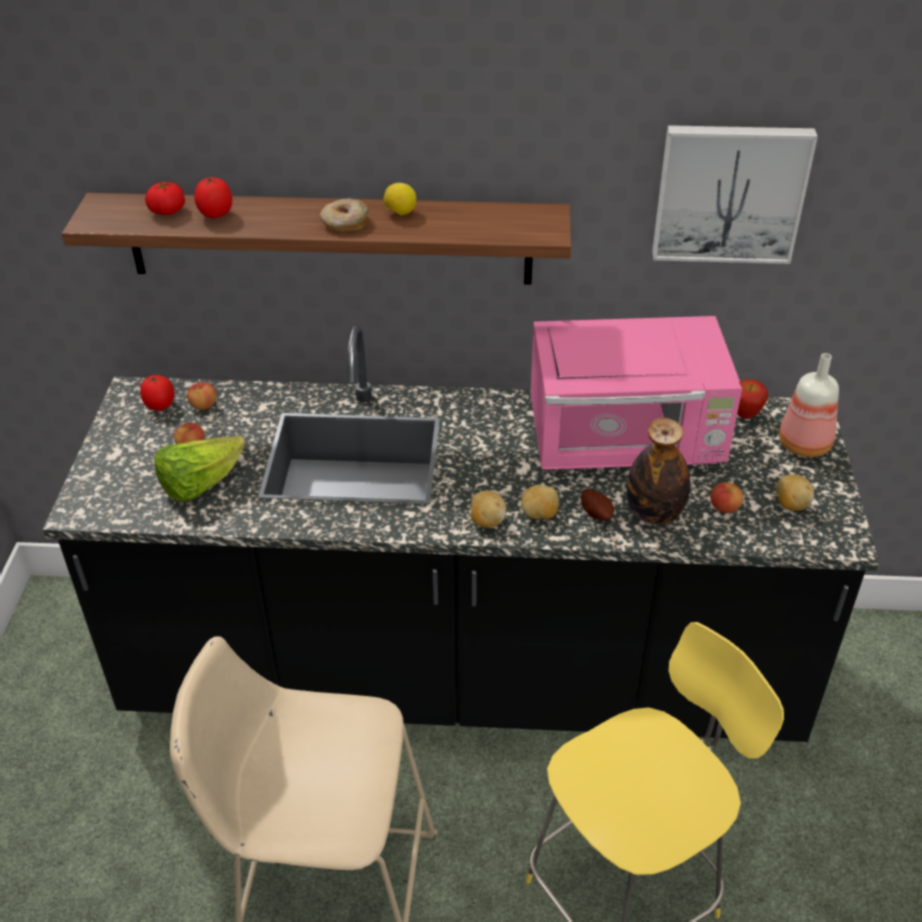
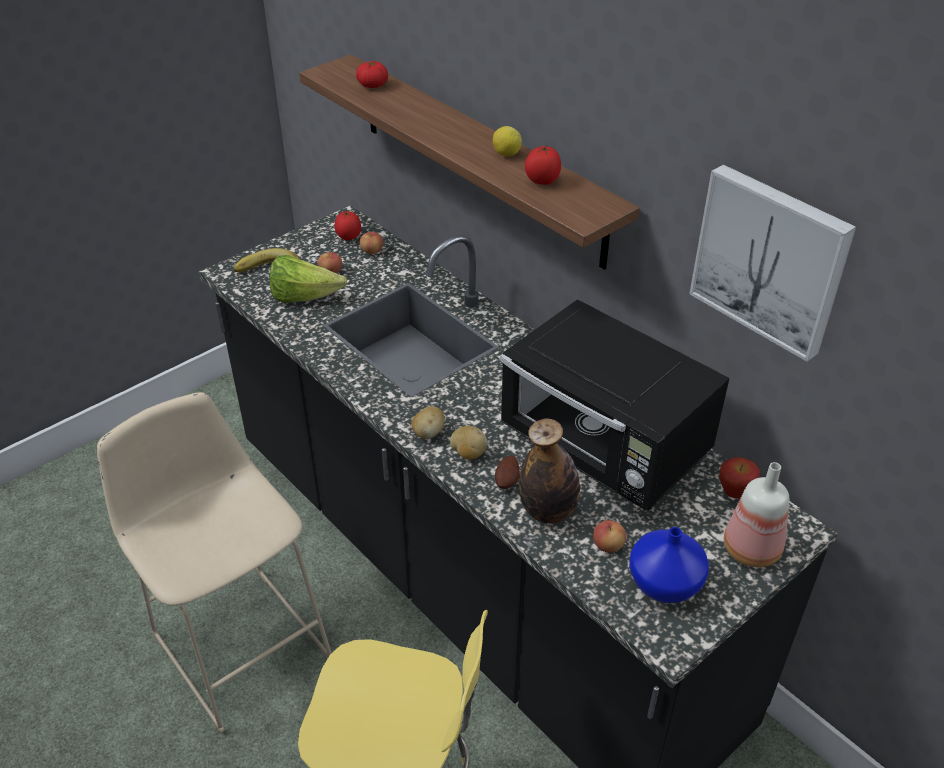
camera: 45 degrees right, 0 degrees up
tomato [194,177,232,219] -> tomato moved to [525,146,561,185]
donut [320,198,369,231] -> none
pink microwave [531,316,742,470] -> black microwave [500,299,729,510]
potato [776,474,814,511] -> blue vase [629,527,709,603]
none -> banana [234,248,300,272]

